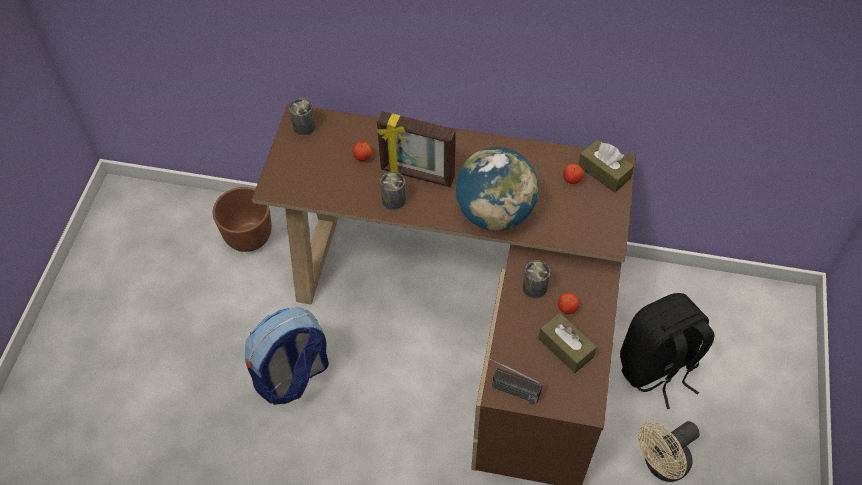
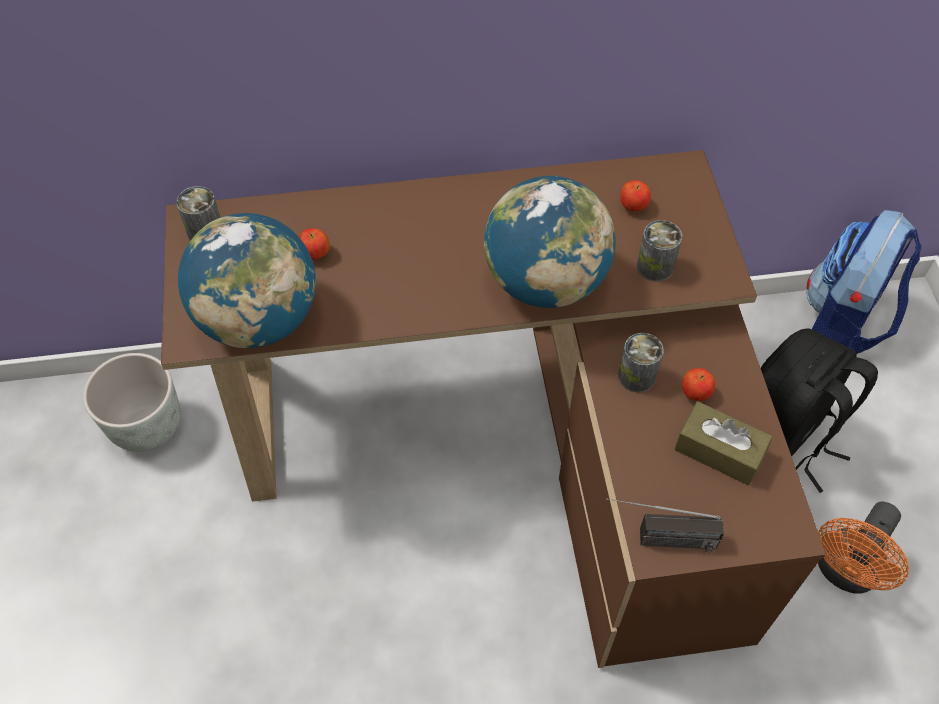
camera: 20 degrees left, 0 degrees up
brown planter [212,187,272,252] -> grey planter [83,353,181,452]
backpack [245,307,329,405] -> backpack moved to [806,210,922,354]
picture frame [377,111,456,187] -> none
can [380,172,406,210] -> can moved to [637,220,682,282]
brown tissue box [578,140,634,193] -> none
beige fan [638,421,700,482] -> orange fan [818,501,909,594]
none -> globe [178,213,316,348]

